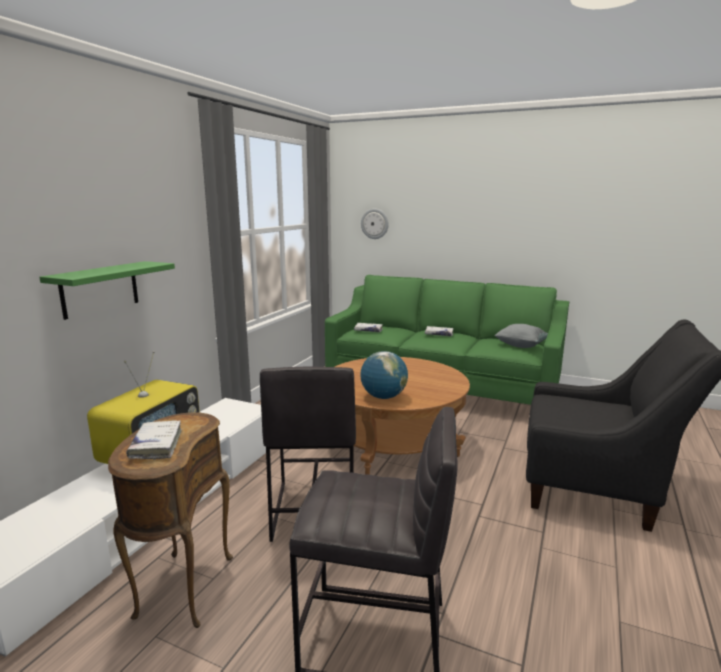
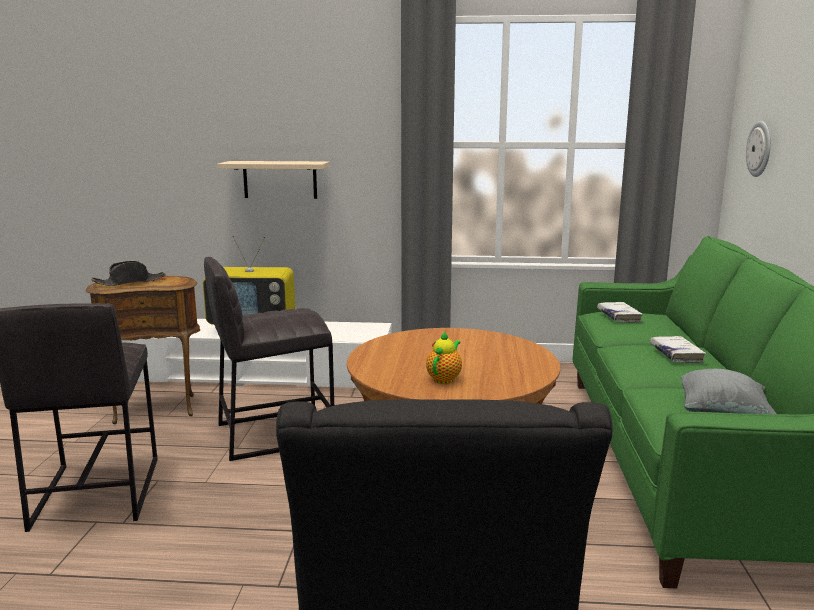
camera: 70 degrees right, 0 degrees up
green shelf [39,261,175,320] -> beige shelf [217,161,330,199]
white book [126,420,182,460] -> black hat [91,261,166,286]
globe [360,351,408,399] -> none
none -> teapot [426,332,462,384]

